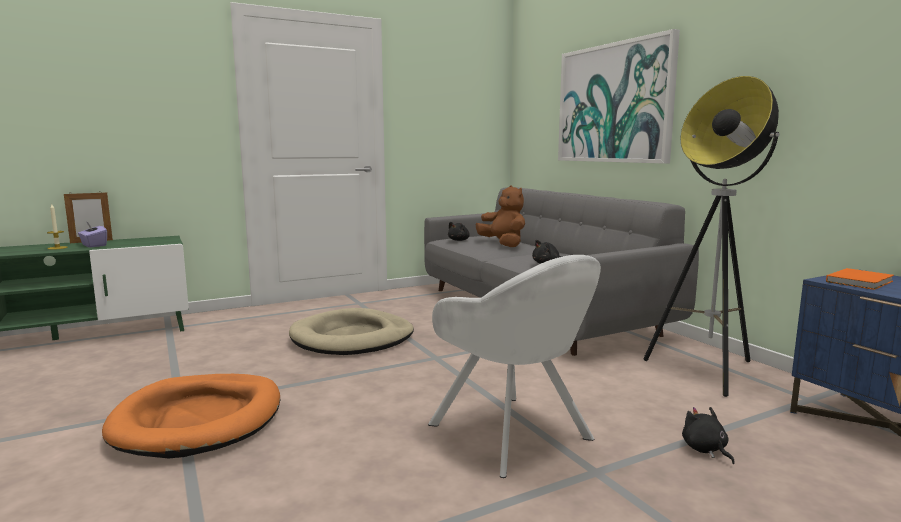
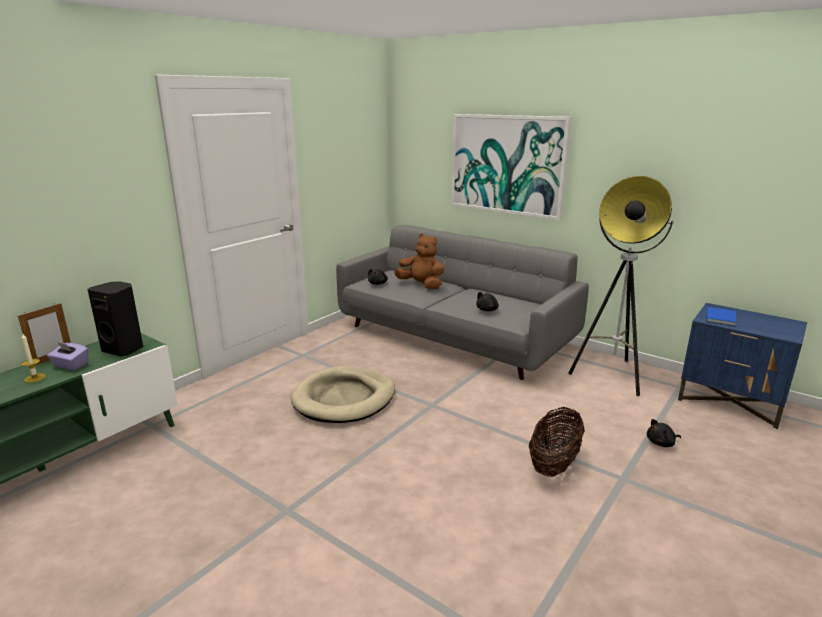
camera: 25 degrees left, 10 degrees up
orange dog bed [102,374,280,458] -> none
white armchair [428,255,601,478] -> basket [529,407,585,477]
black plush toy [682,407,735,464] -> black plush toy turned 60 degrees counterclockwise [647,419,681,447]
orange book [826,268,894,290] -> blue book [706,307,737,327]
none -> black speaker [88,281,143,357]

